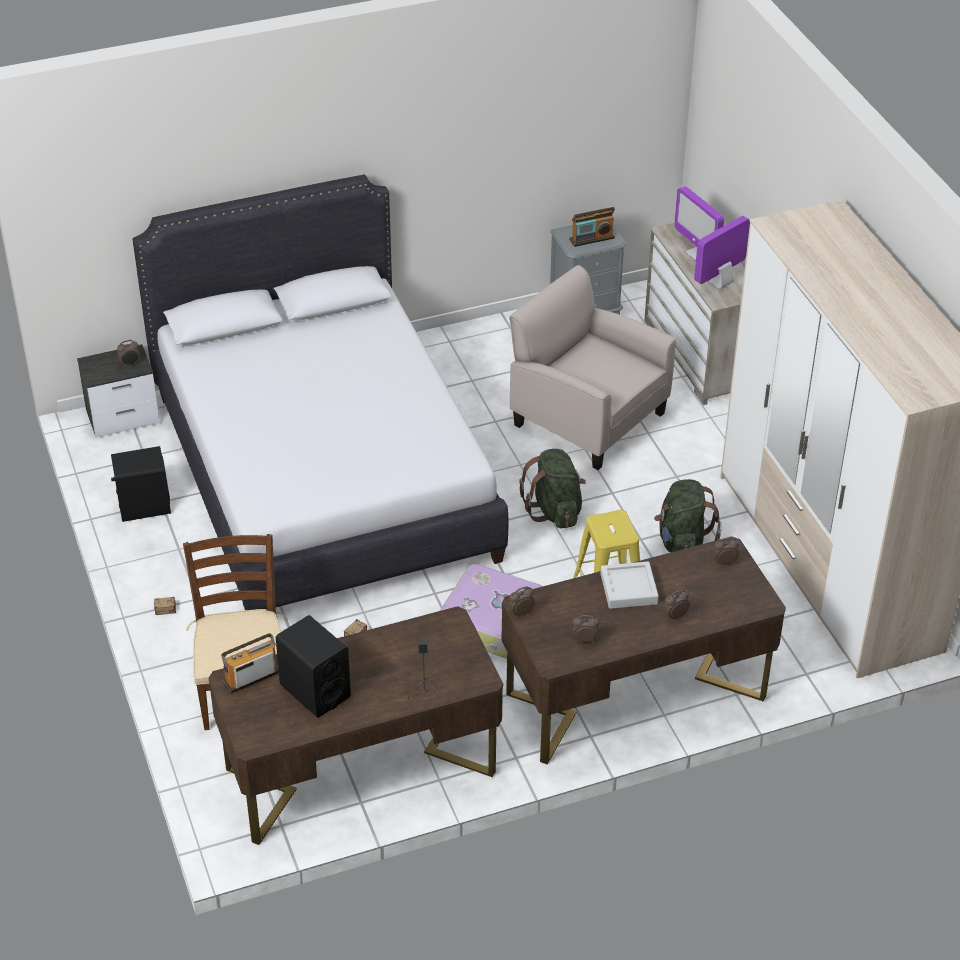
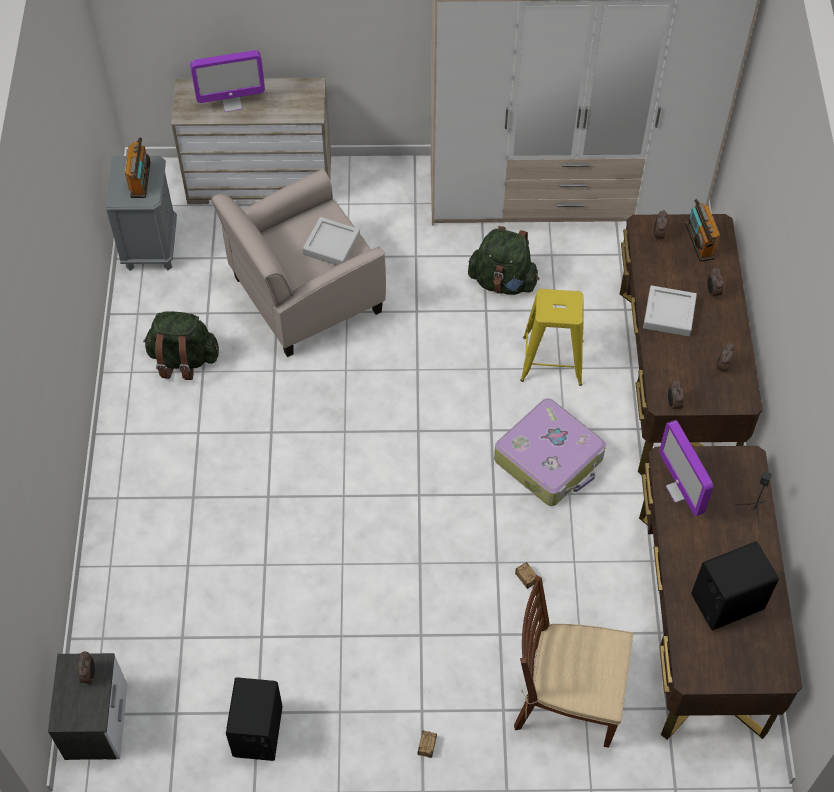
camera: 70 degrees left, 15 degrees up
white bed [132,175,508,610] -> none
radio [221,633,279,693] -> radio moved to [685,199,720,262]
green backpack [519,449,586,528] -> green backpack moved to [143,311,219,380]
monitor [694,216,750,289] -> monitor moved to [659,420,713,516]
none -> grey tray [303,217,360,265]

